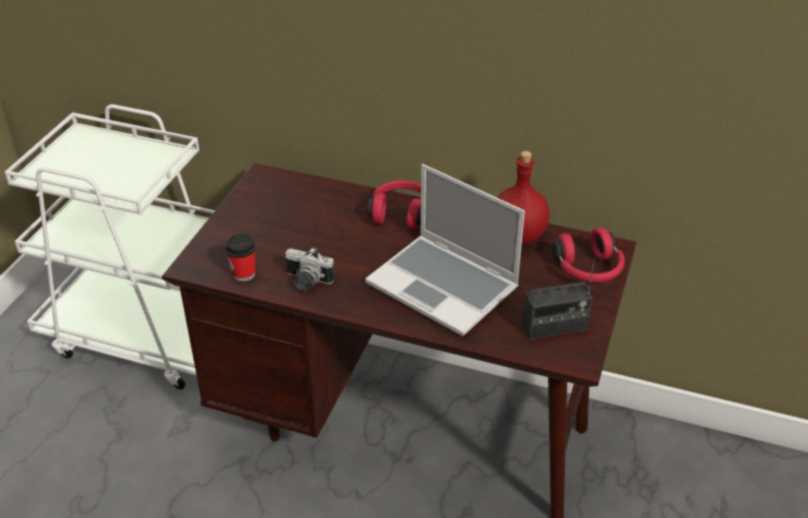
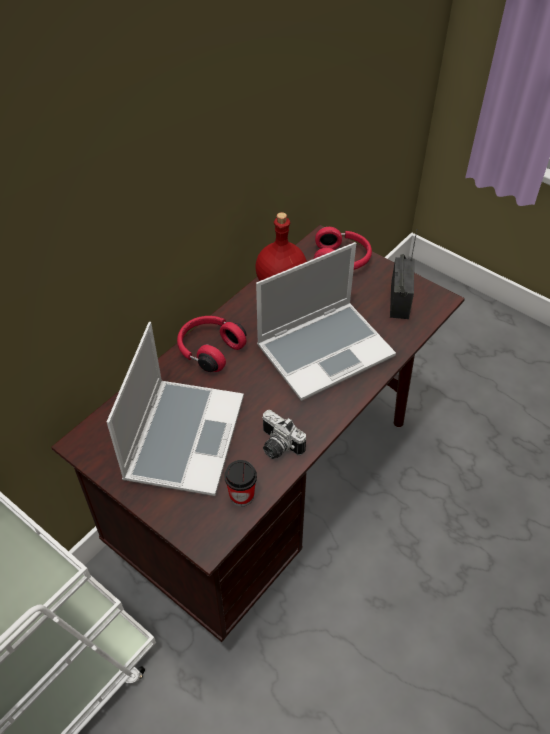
camera: 70 degrees left, 10 degrees up
camera [285,247,335,291] -> camera turned 90 degrees clockwise [262,410,306,459]
none -> laptop [107,322,244,496]

